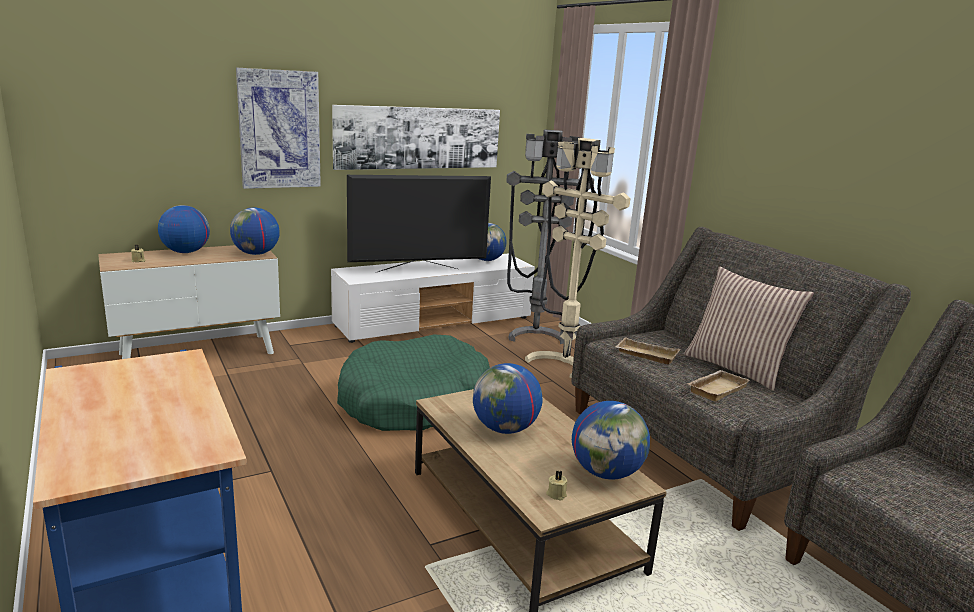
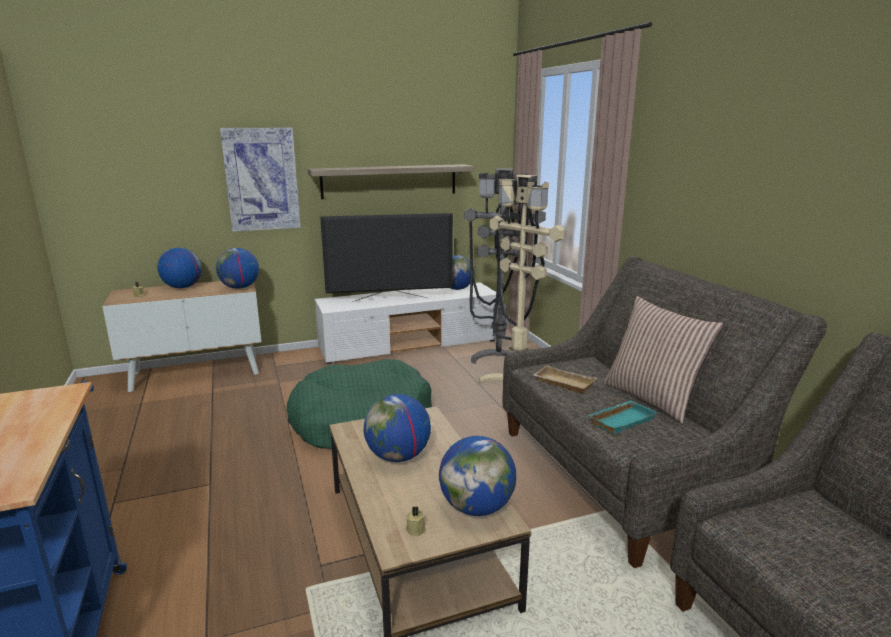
camera: 10 degrees right, 0 degrees up
picture [332,105,500,170] -> shelf [307,164,474,199]
beige tray [687,370,750,402] -> turquoise tray [589,401,657,434]

